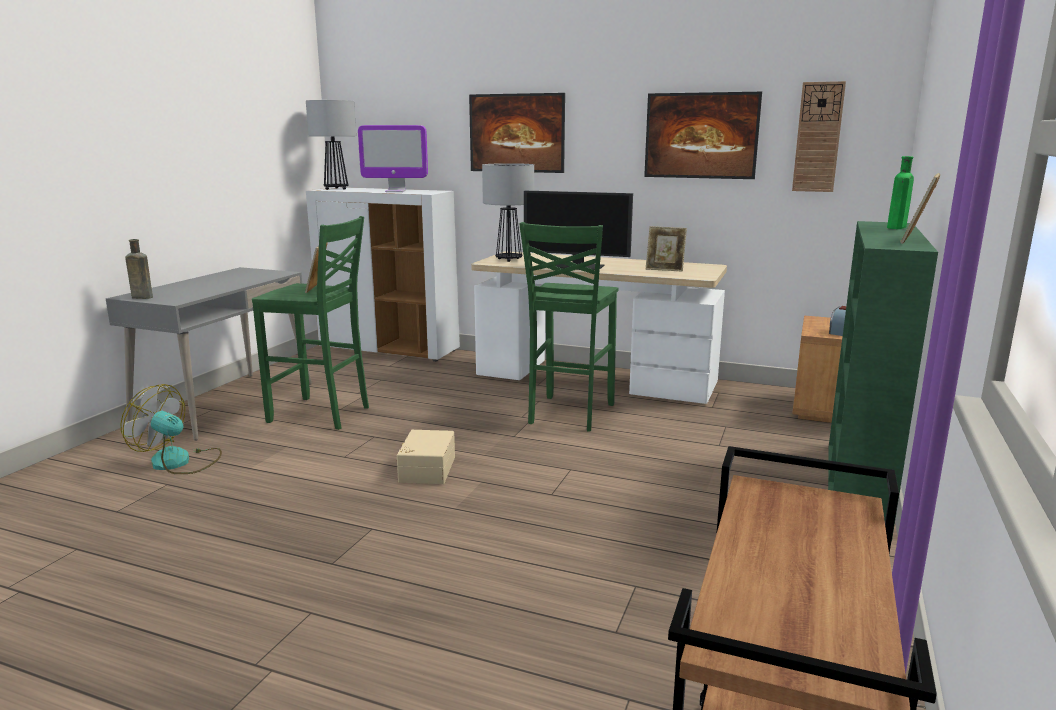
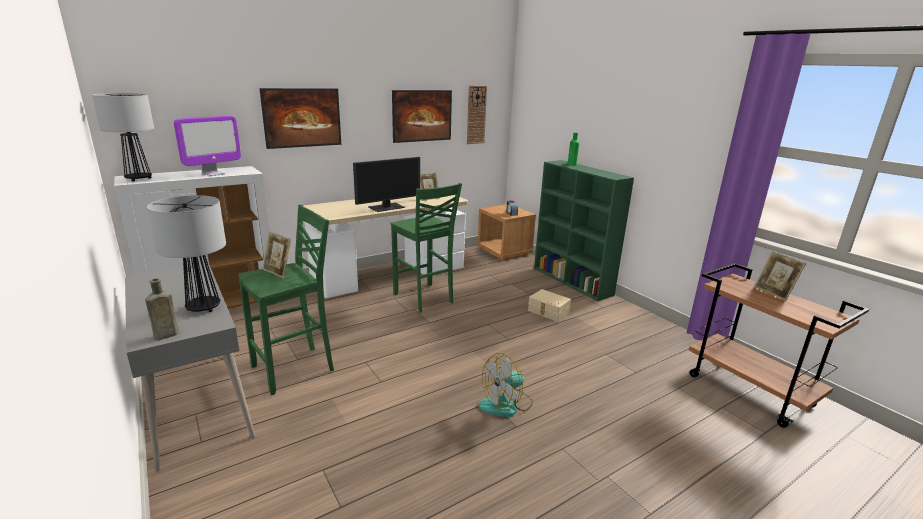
camera: 55 degrees left, 5 degrees up
fan [121,384,222,474] -> fan moved to [479,353,533,417]
beige storage box [397,430,455,484] -> beige storage box moved to [528,289,571,322]
table lamp [482,163,534,262] -> table lamp moved to [147,195,226,312]
picture frame [900,173,940,244] -> picture frame moved to [754,251,806,301]

